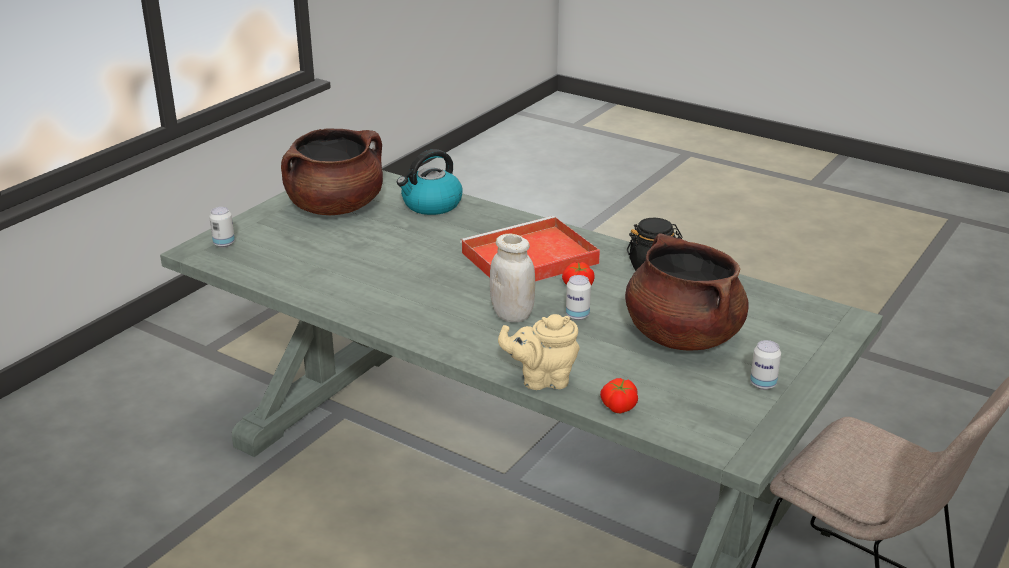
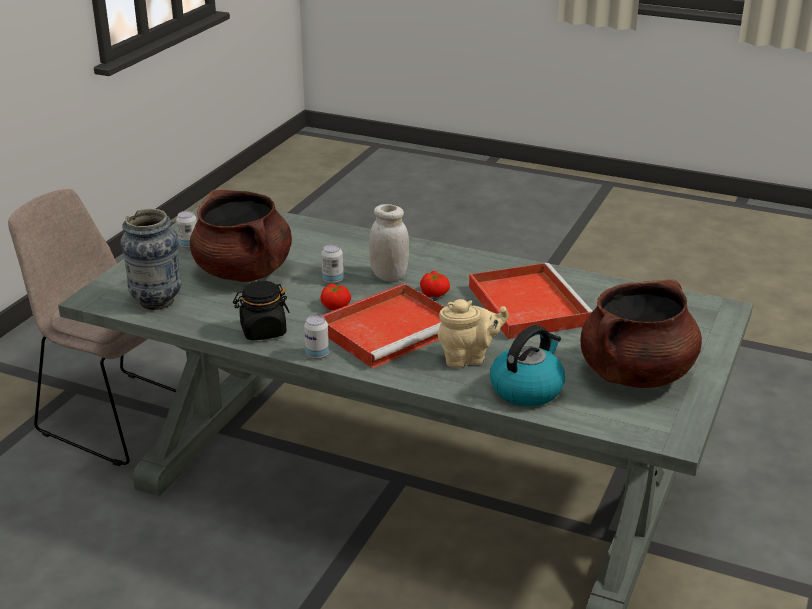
camera: 170 degrees right, 0 degrees up
can [209,207,235,247] -> can moved to [304,315,329,359]
beige teapot [498,314,580,390] -> beige teapot moved to [438,299,509,368]
tomato [600,378,638,413] -> tomato moved to [420,271,450,297]
none -> vase [120,209,181,310]
none -> red tray [469,263,592,339]

